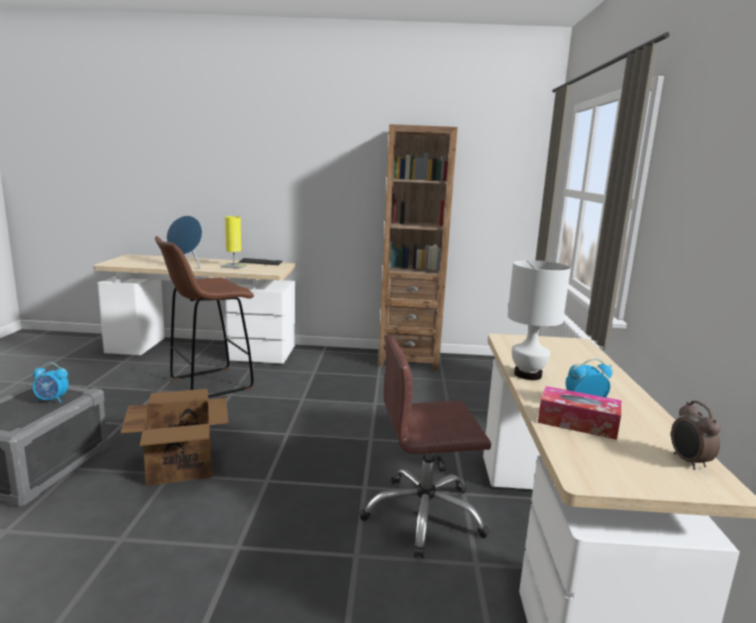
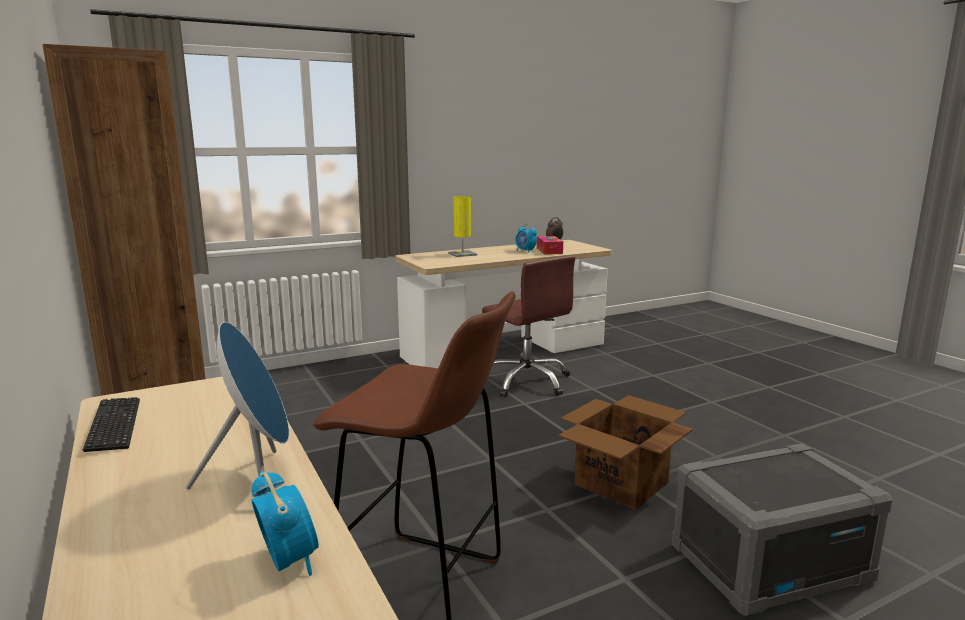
camera: 120 degrees left, 0 degrees up
alarm clock [33,362,69,403] -> alarm clock moved to [251,471,319,576]
yellow table lamp [221,216,247,269] -> yellow table lamp moved to [448,196,477,257]
white table lamp [508,260,571,380] -> none

